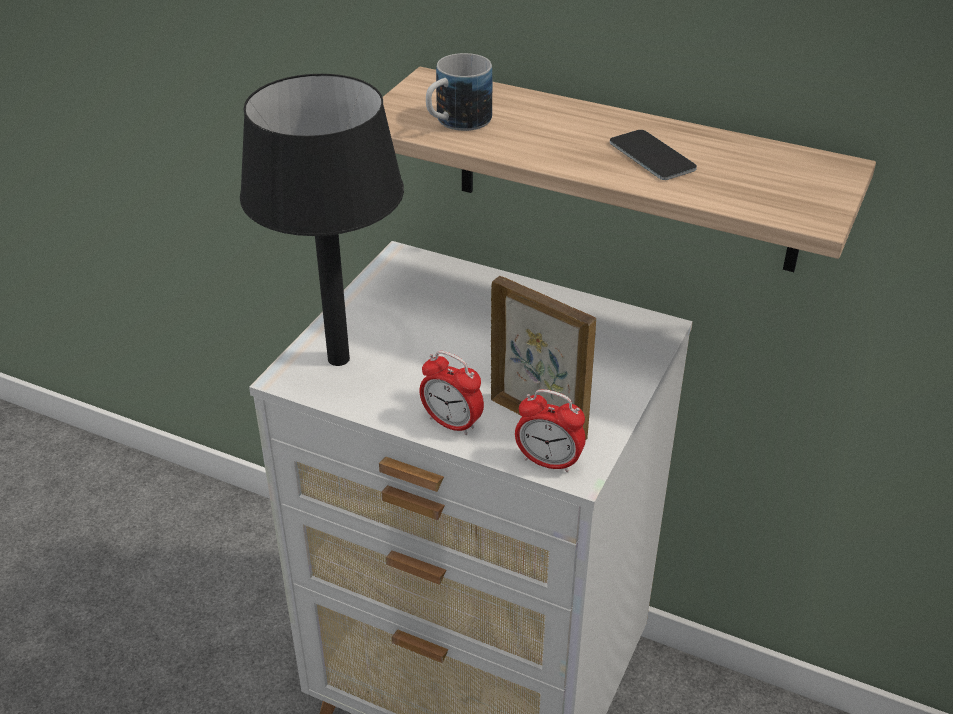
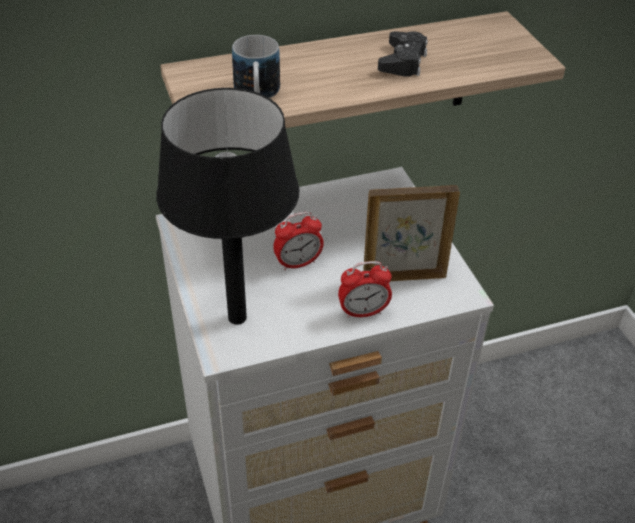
camera: 45 degrees left, 5 degrees up
alarm clock [515,389,586,473] -> alarm clock moved to [273,212,324,271]
phone [610,130,697,180] -> black game controller [378,31,428,77]

